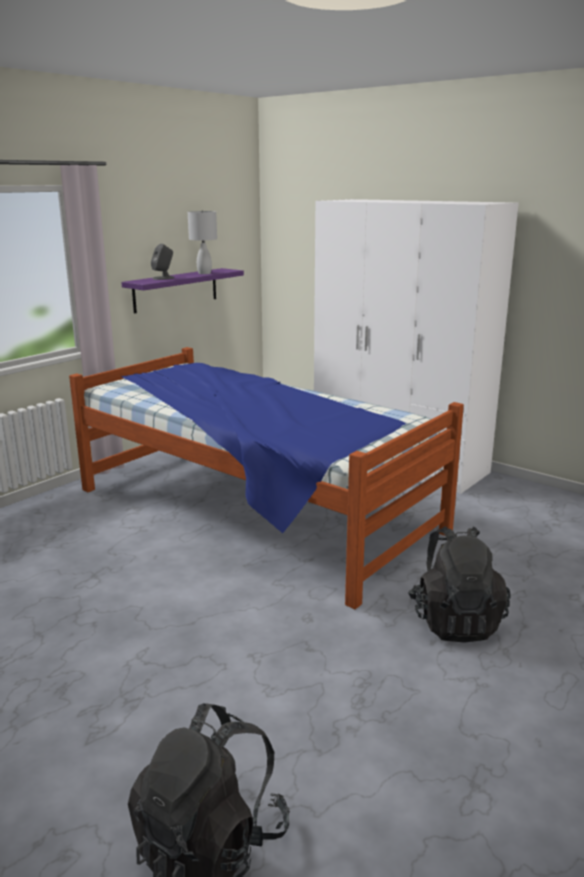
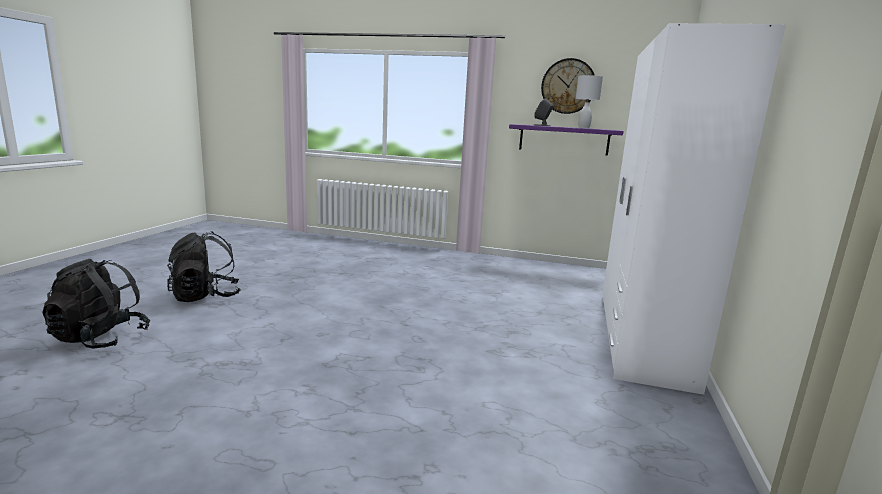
camera: 65 degrees right, 5 degrees down
bed [69,347,464,609] -> none
black backpack [408,526,510,643] -> black backpack moved to [167,231,241,302]
none -> wall clock [541,58,595,114]

